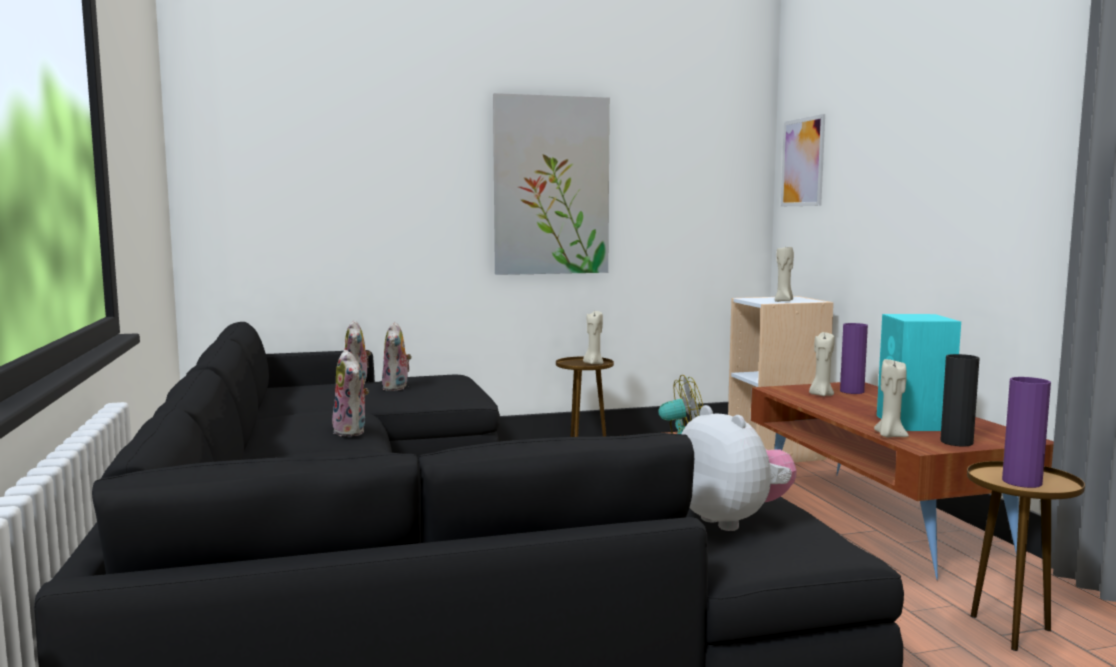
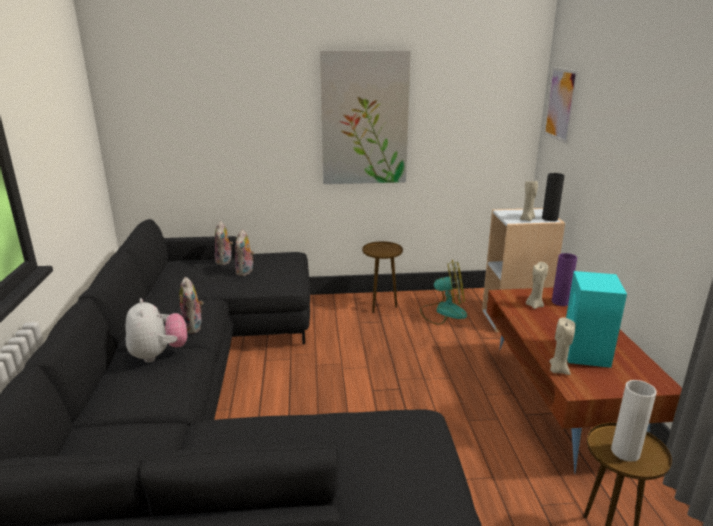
camera: 10 degrees right, 15 degrees up
beige candle [583,311,603,364] -> none
plush toy [681,405,797,531] -> plush toy moved to [125,298,187,363]
black vase [940,354,980,447] -> black vase moved to [542,173,565,221]
purple vase [1002,377,1051,488] -> white vase [611,380,657,462]

